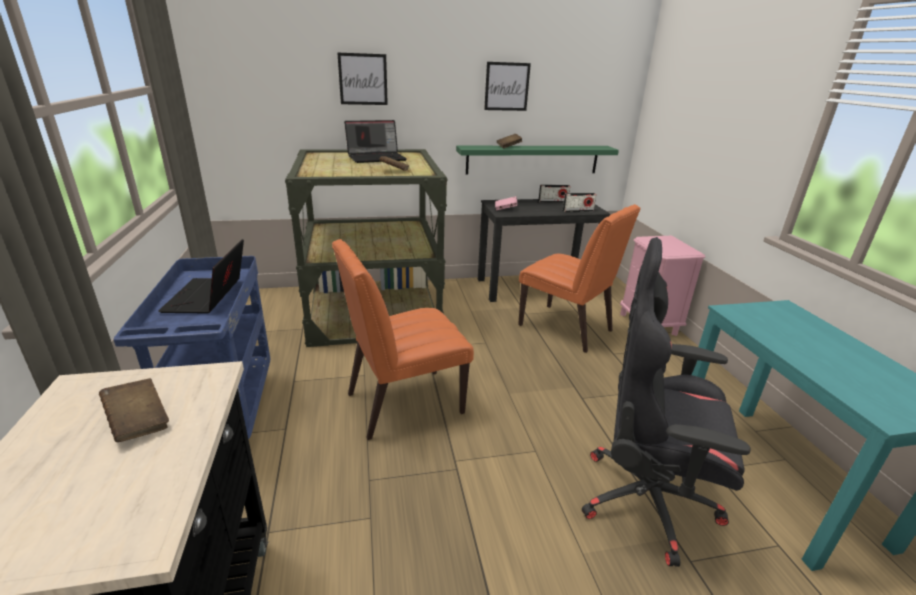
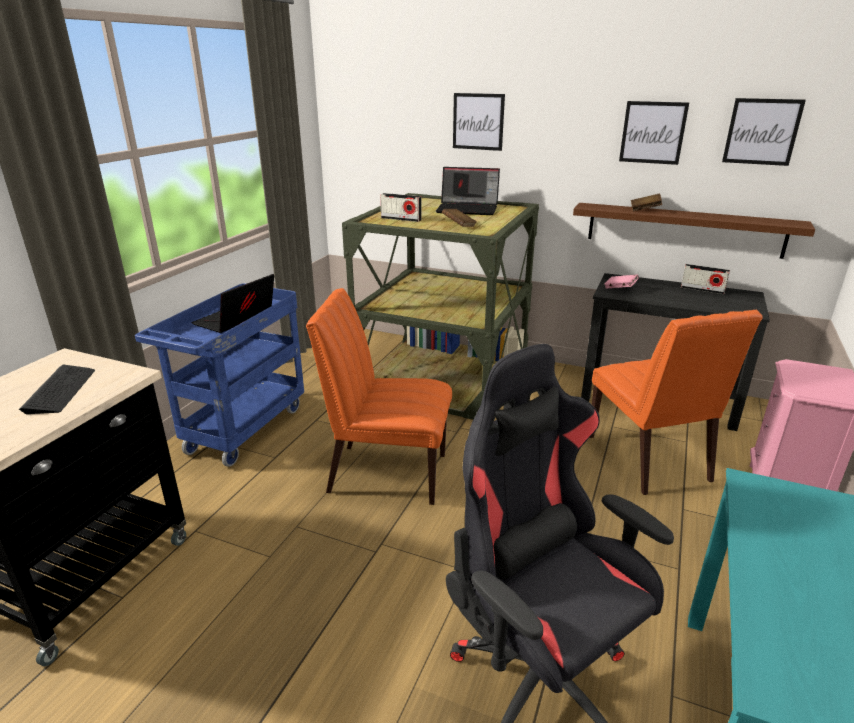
camera: 35 degrees right, 0 degrees up
brown book [99,378,169,442] -> keyboard [19,365,95,414]
green shelf [456,146,619,175] -> brown shelf [573,203,815,259]
radio [563,193,597,212] -> radio moved to [380,193,421,222]
none -> picture [722,98,806,166]

